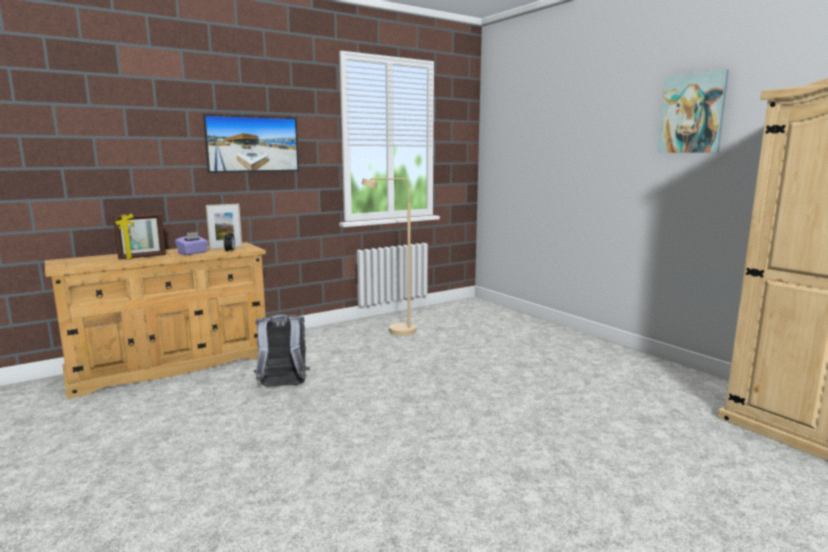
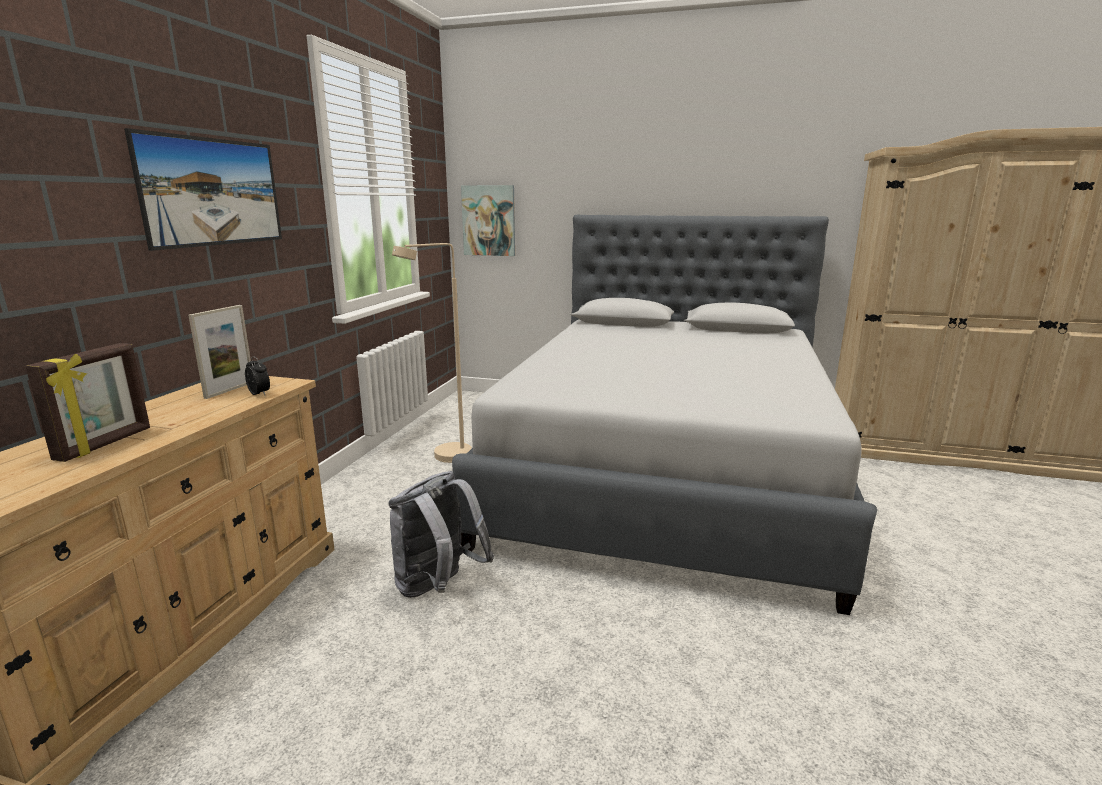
camera: 40 degrees left, 5 degrees up
purple tissue box [175,232,209,255] -> none
picture [657,69,729,153] -> picture moved to [461,185,515,256]
none -> grey bed [452,215,877,615]

